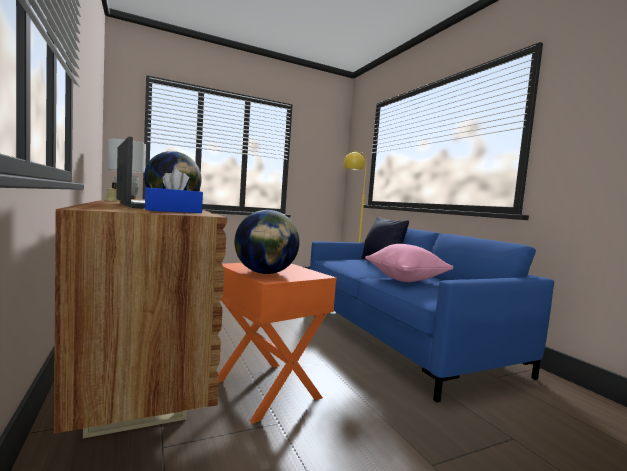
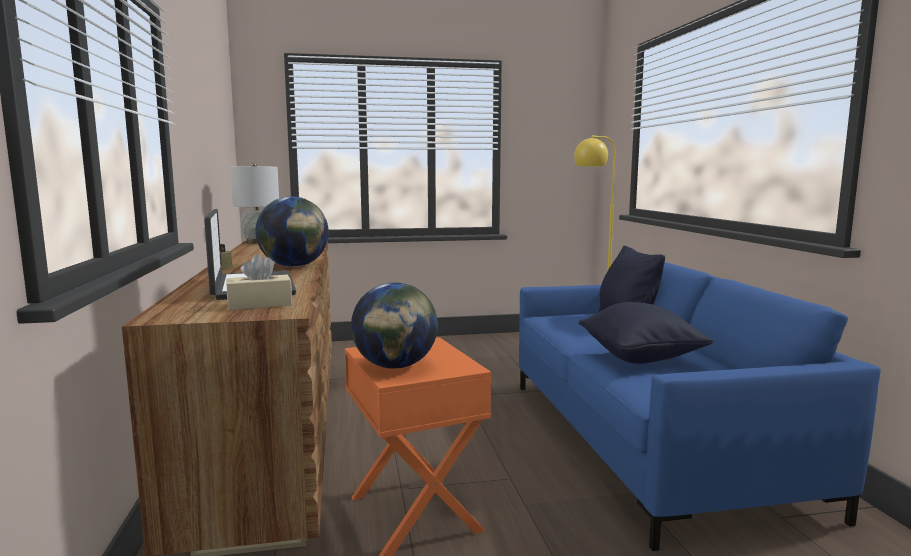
camera: 15 degrees right, 5 degrees up
blue tissue box [145,169,203,213] -> beige tissue box [226,254,292,310]
pink pillow [365,244,454,282] -> black pillow [579,302,713,364]

